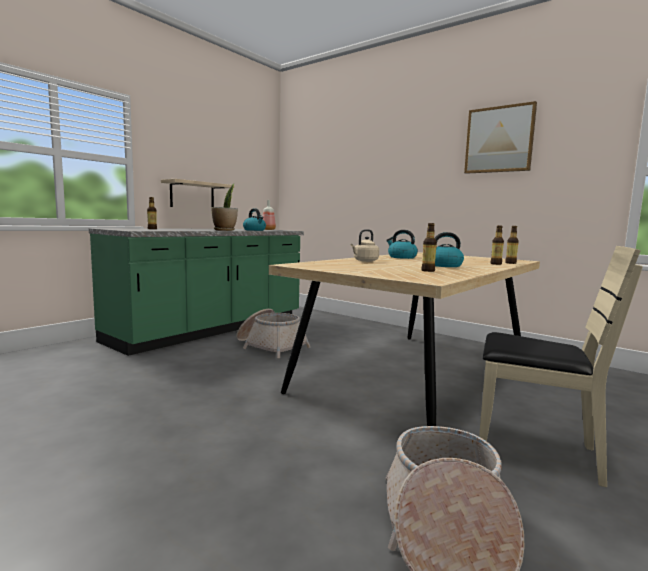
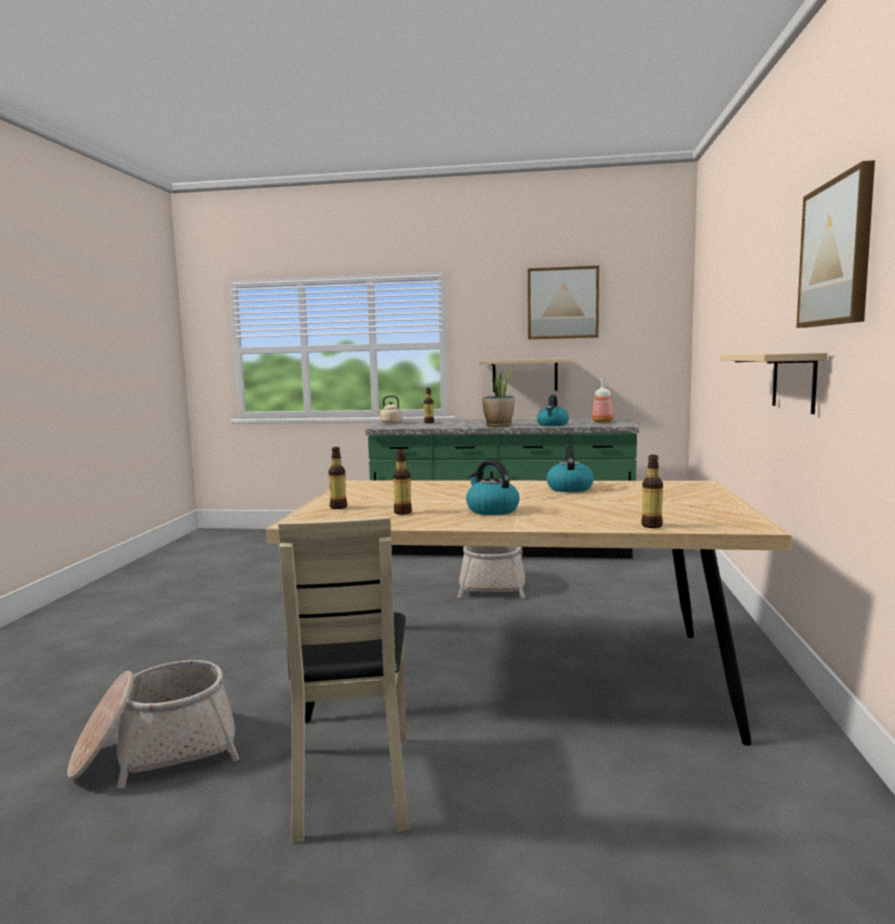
camera: 60 degrees right, 0 degrees up
beige kettle [351,229,379,262] -> beige kettle moved to [375,395,402,424]
bottle [490,225,504,265] -> bottle moved to [328,447,347,509]
none -> picture [528,266,599,339]
none -> beige shelf [720,353,827,414]

